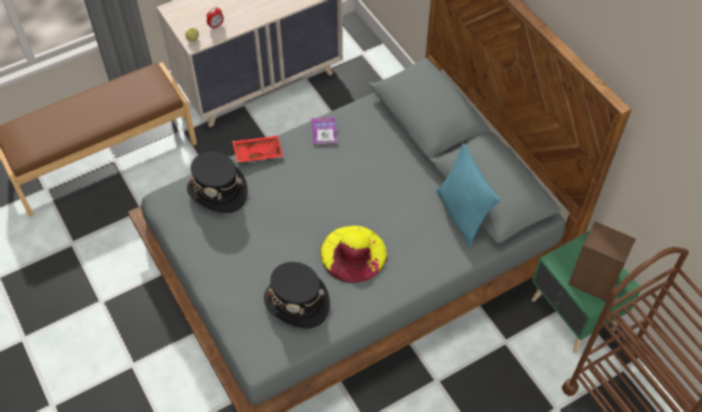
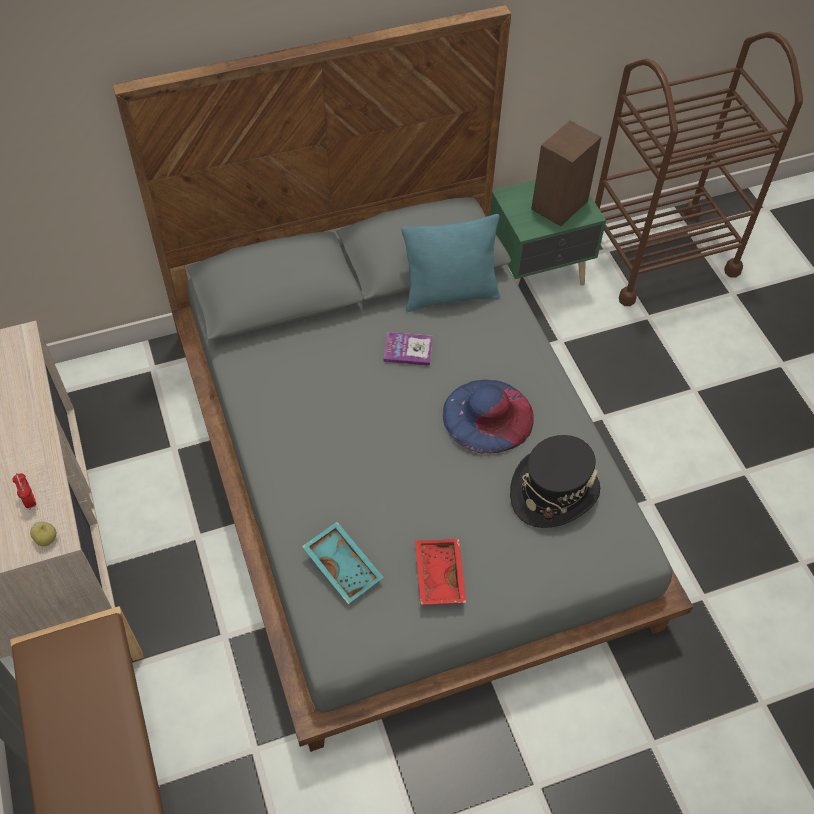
camera: 80 degrees left, 0 degrees up
black hat [187,151,248,213] -> turquoise tray [302,521,384,604]
red tray [232,136,283,162] -> red tray moved to [415,539,466,605]
book [311,117,338,145] -> book moved to [383,332,433,366]
yellow hat [320,226,387,283] -> blue hat [443,380,534,454]

